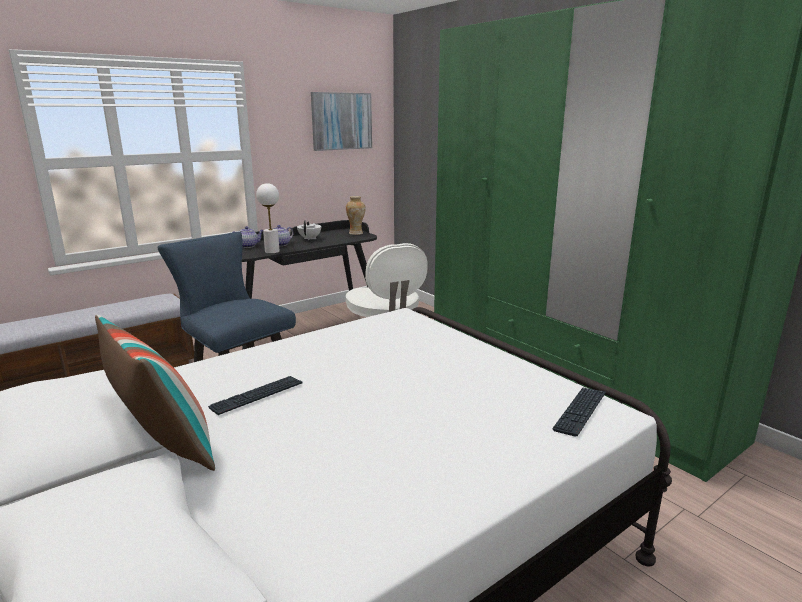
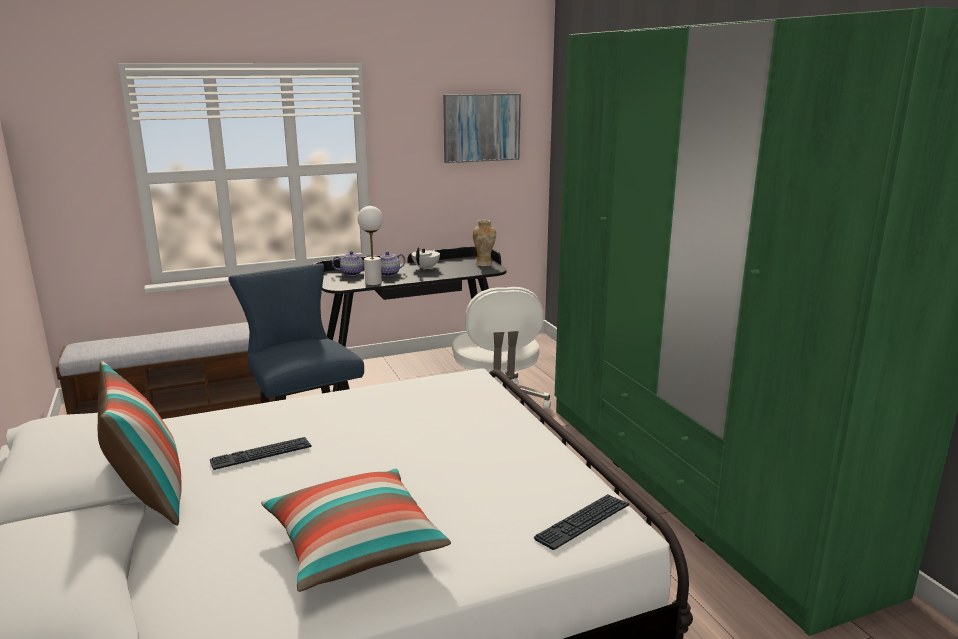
camera: 15 degrees right, 0 degrees up
none -> pillow [261,468,451,592]

